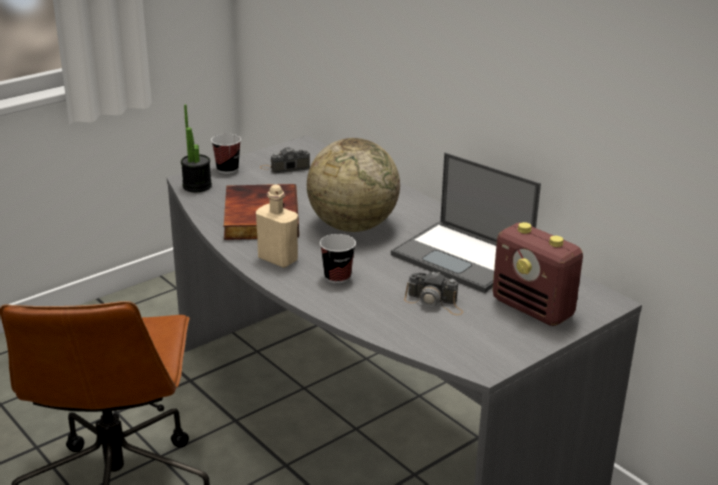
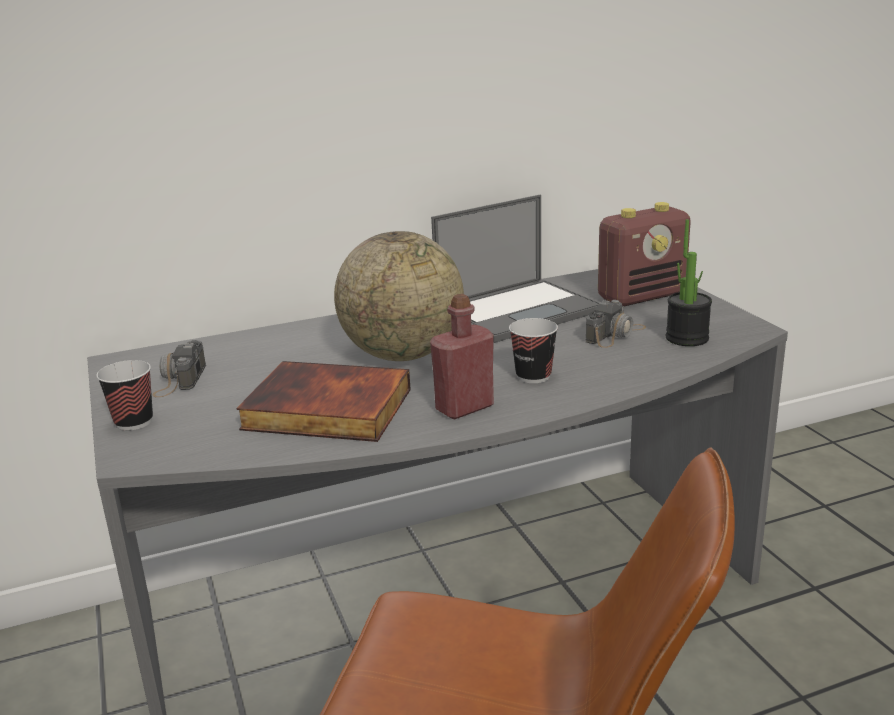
camera: 70 degrees left, 5 degrees down
potted plant [181,104,212,192] -> potted plant moved to [666,219,712,346]
beige bottle [256,185,298,268] -> red bottle [430,294,494,419]

